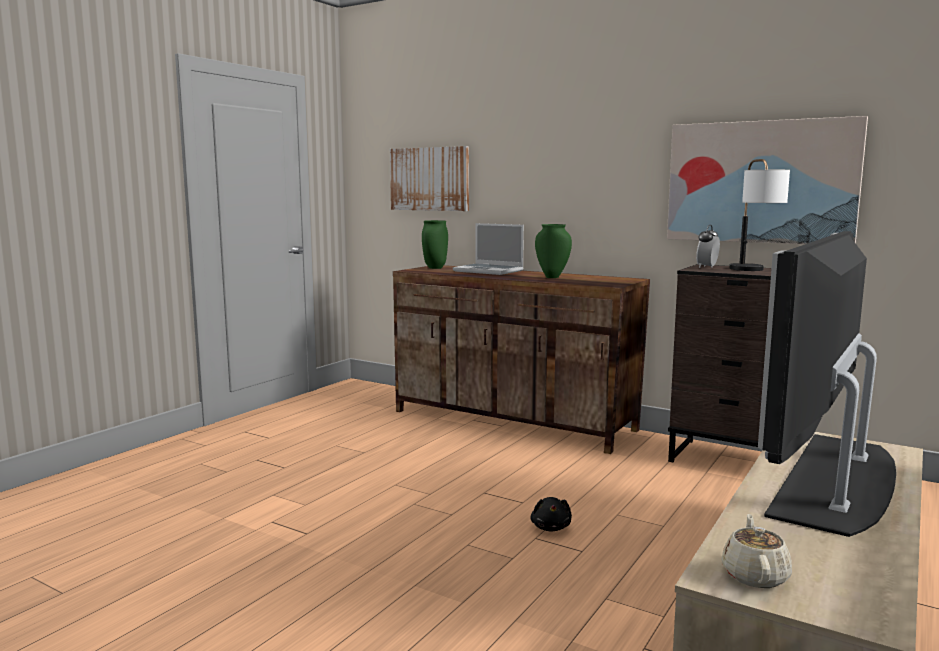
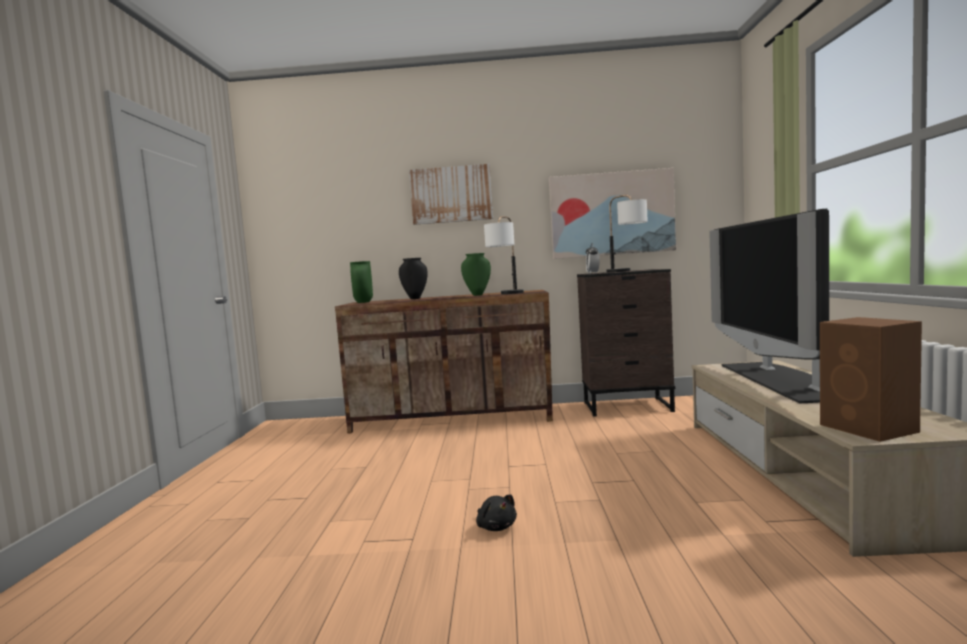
camera: 30 degrees left, 5 degrees down
picture [390,146,469,211] -> picture moved to [409,164,493,225]
laptop [453,223,524,275] -> black vase [399,258,428,299]
black plush toy [530,497,572,532] -> black plush toy moved to [476,495,517,531]
beige teapot [721,514,792,588] -> brown speaker [820,317,922,442]
none -> table lamp [484,216,524,294]

